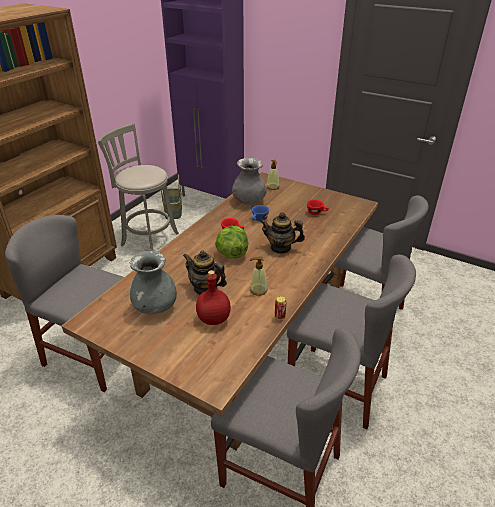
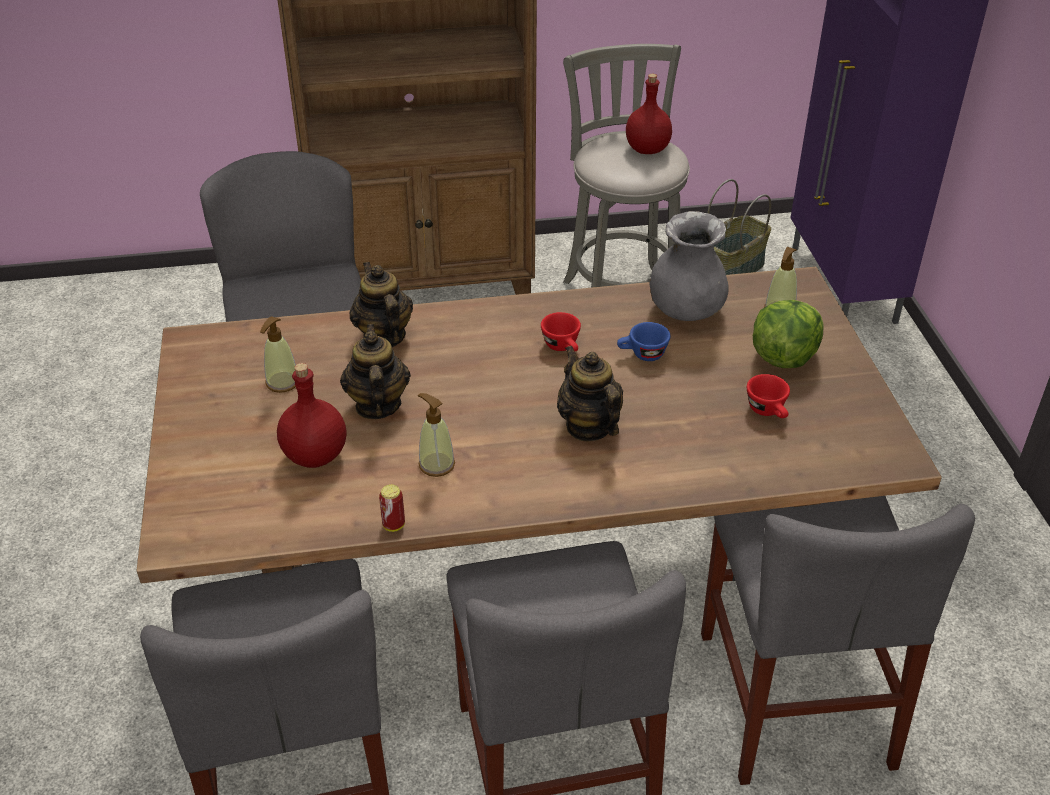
camera: 50 degrees right, 5 degrees up
grey vase [130,250,177,314] -> soap dispenser [260,316,296,393]
lettuce [215,226,248,259] -> lettuce moved to [753,300,824,368]
none -> teapot [350,262,413,347]
none -> red bottle [626,74,672,154]

